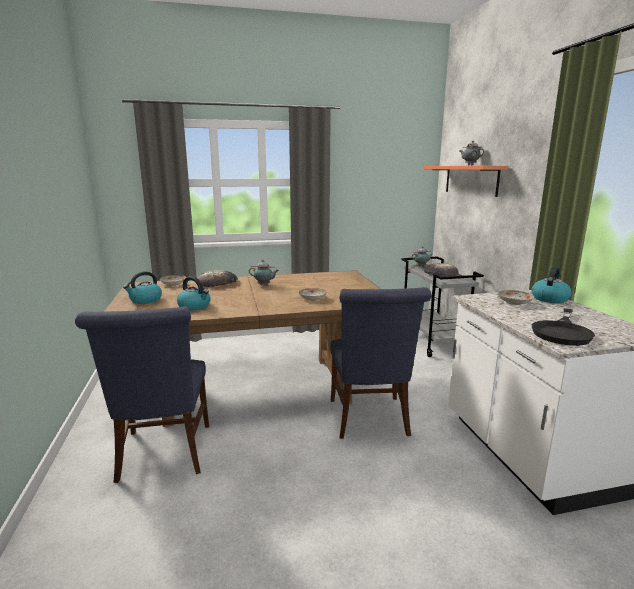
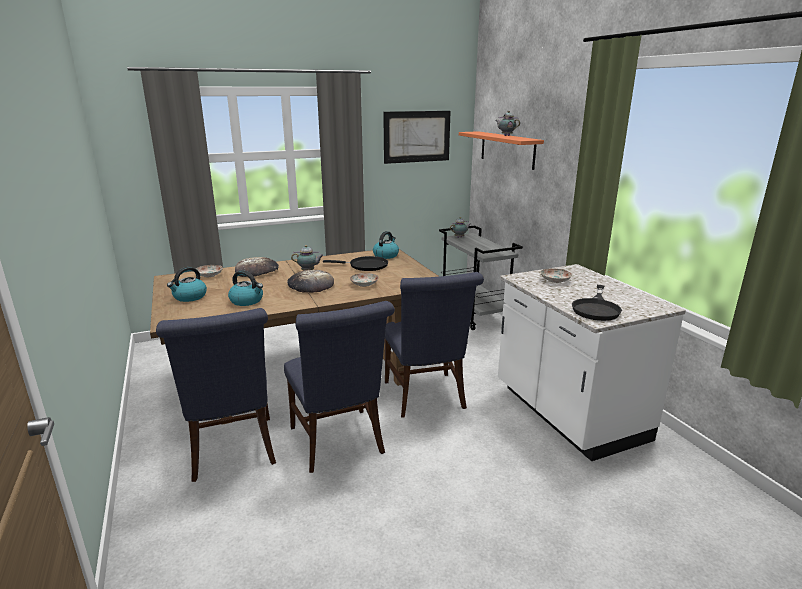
camera: 10 degrees left, 5 degrees up
bread [422,263,459,277] -> bread moved to [287,270,334,293]
kettle [531,266,572,303] -> kettle moved to [373,231,399,259]
none -> blue chair [284,301,395,473]
none -> black frying pan [323,256,388,271]
none -> picture [383,111,451,164]

